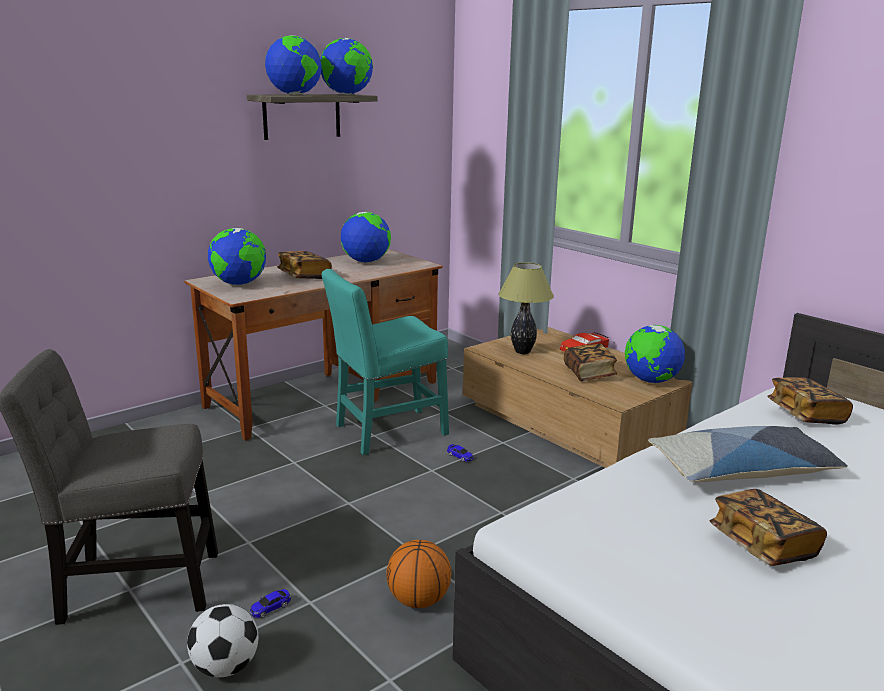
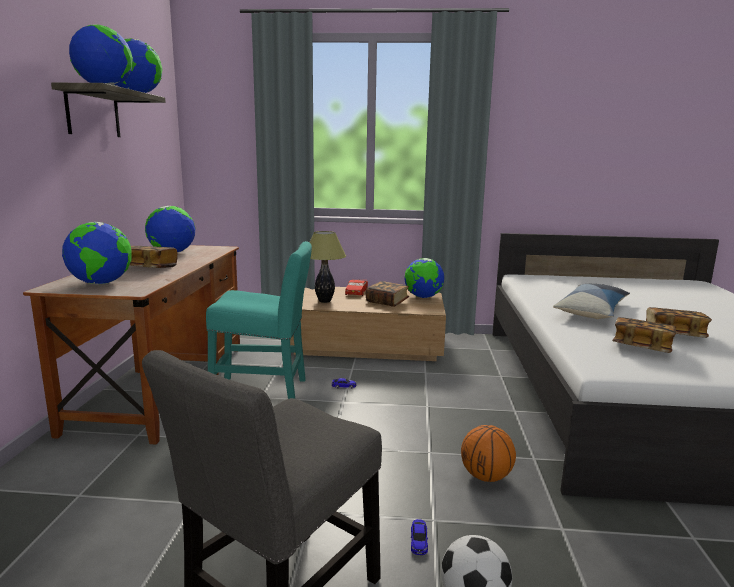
camera: 45 degrees left, 5 degrees down
turquoise chair [322,269,449,455] -> turquoise chair turned 105 degrees counterclockwise [206,241,312,399]
book [767,377,853,425] -> book moved to [612,317,676,353]

